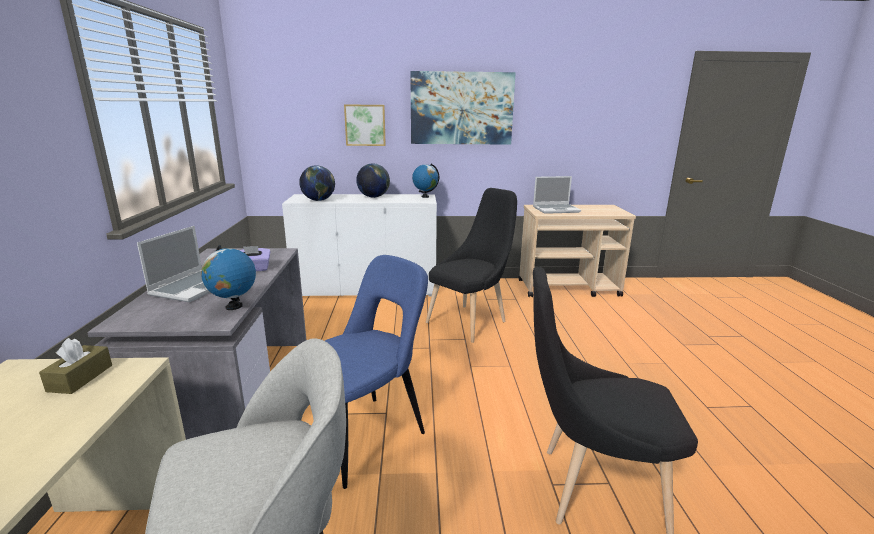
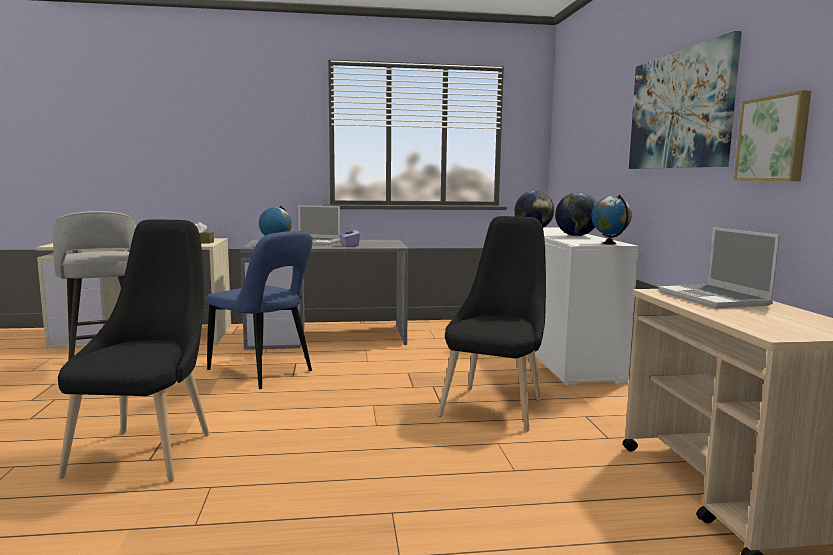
camera: 85 degrees right, 10 degrees down
picture [344,104,386,146] -> picture moved to [734,90,811,181]
black chair [426,188,517,343] -> black chair turned 105 degrees counterclockwise [438,216,546,432]

